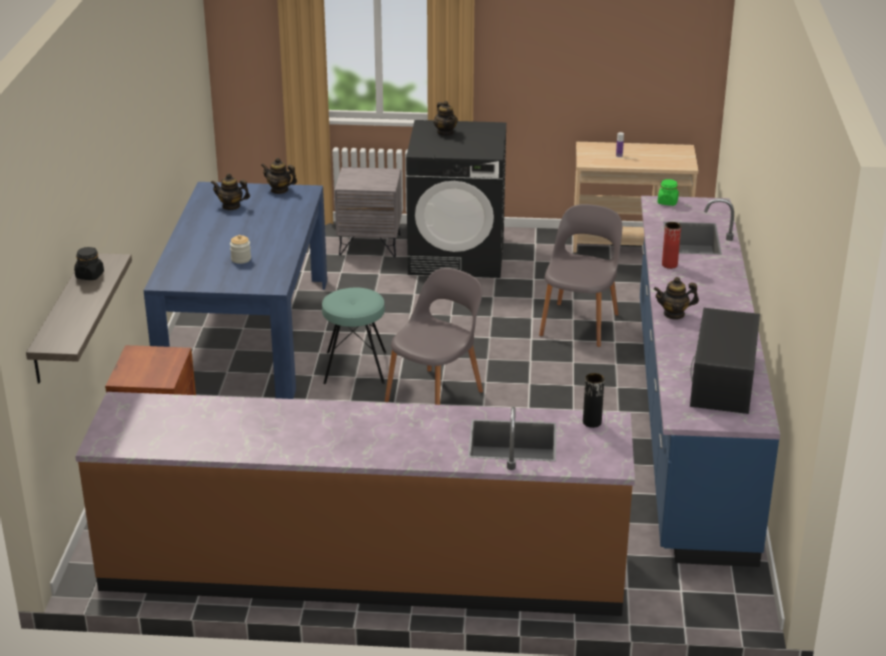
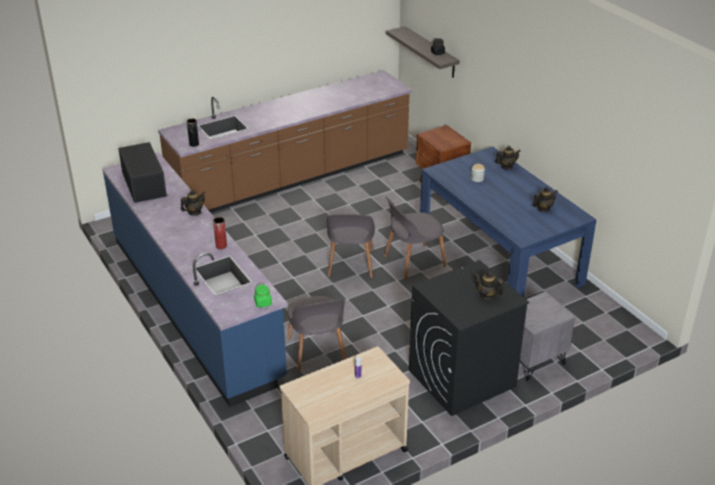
camera: 145 degrees right, 5 degrees up
teapot [261,158,297,194] -> teapot moved to [495,146,520,170]
turquoise stool [322,288,386,384] -> grey chair [384,197,446,280]

